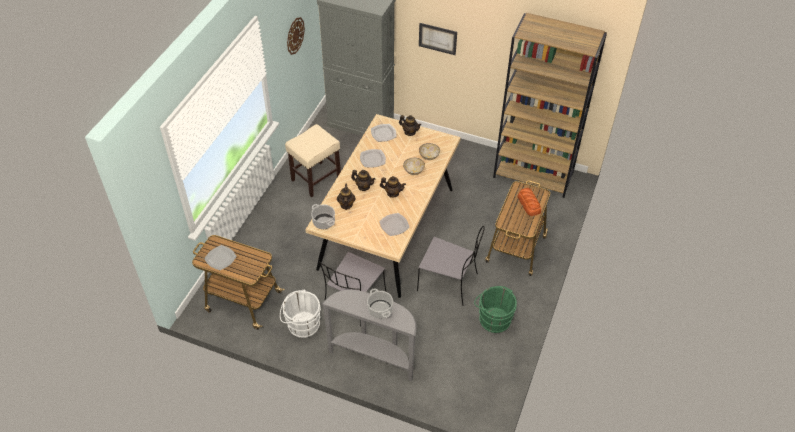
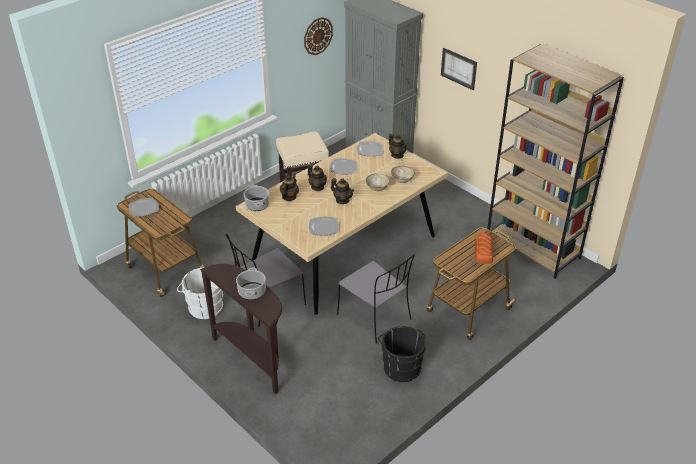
camera: 25 degrees right, 10 degrees down
grey console table [321,290,417,381] -> brown console table [200,264,282,395]
green bucket [474,286,517,333] -> black bucket [378,326,426,382]

